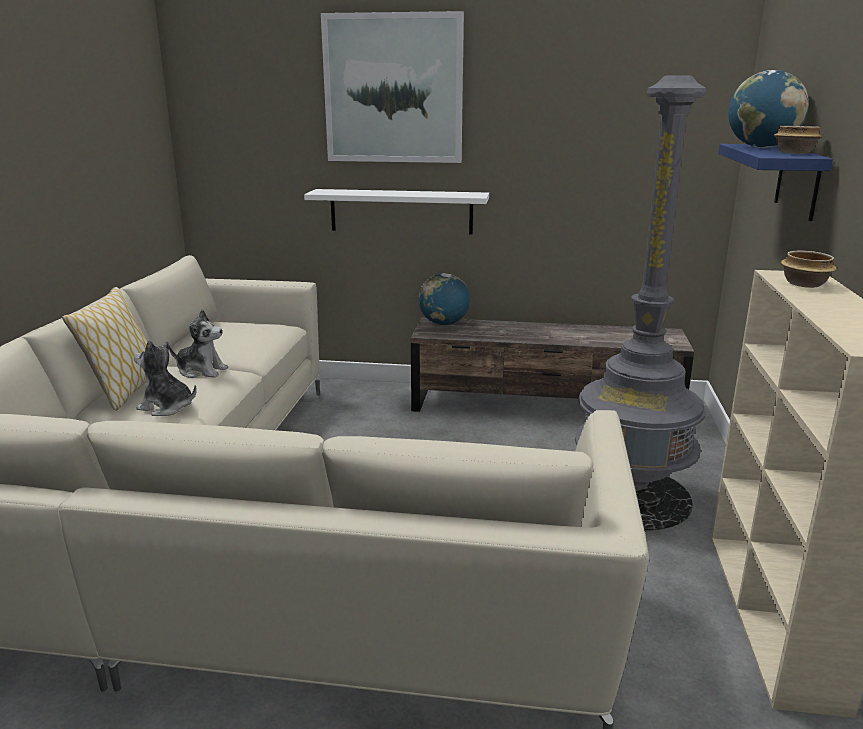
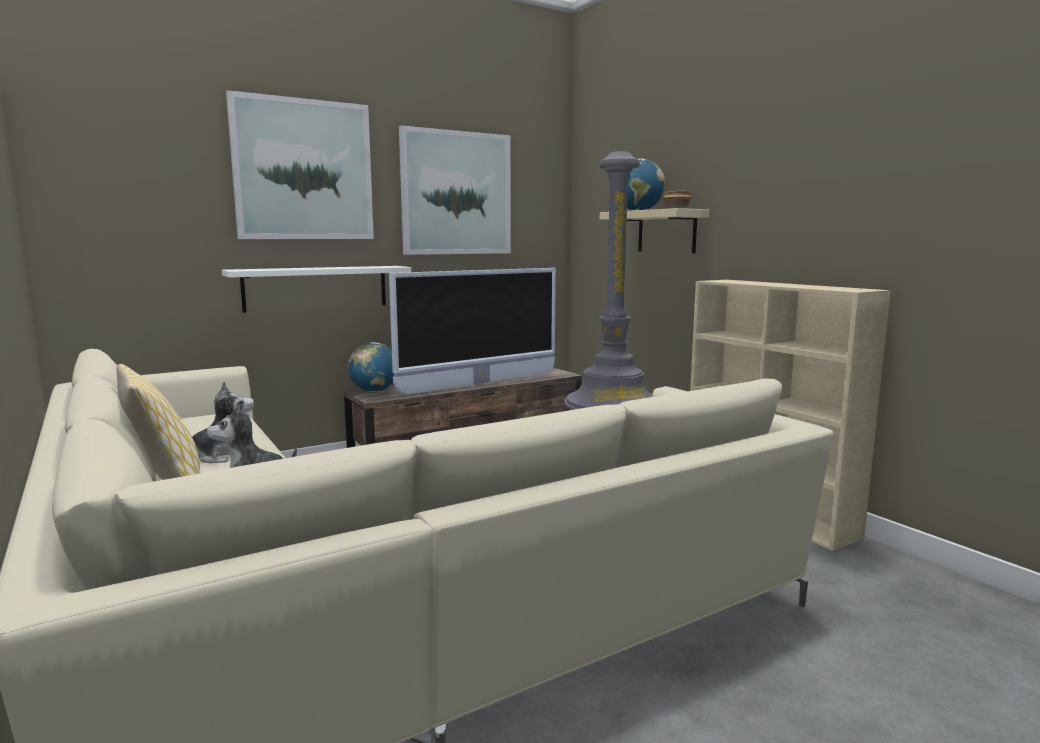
camera: 40 degrees left, 10 degrees down
blue shelf [718,144,833,221] -> beige shelf [600,208,709,253]
bowl [780,251,837,288] -> none
none -> television [389,268,556,395]
none -> picture [399,125,511,255]

